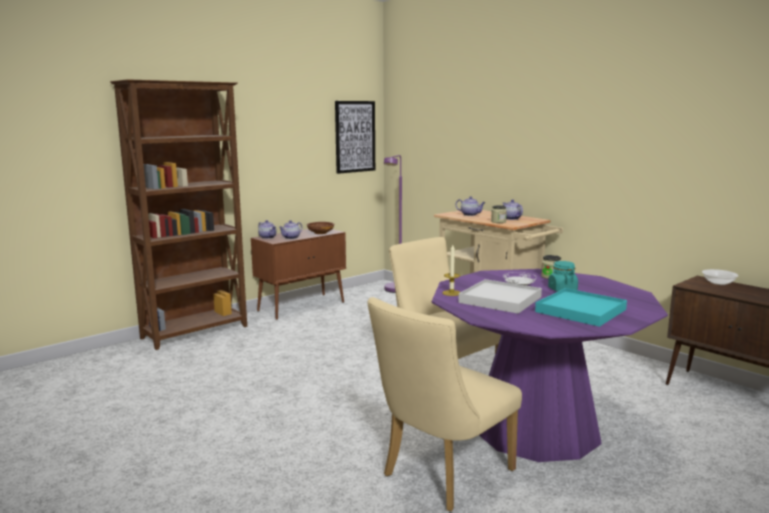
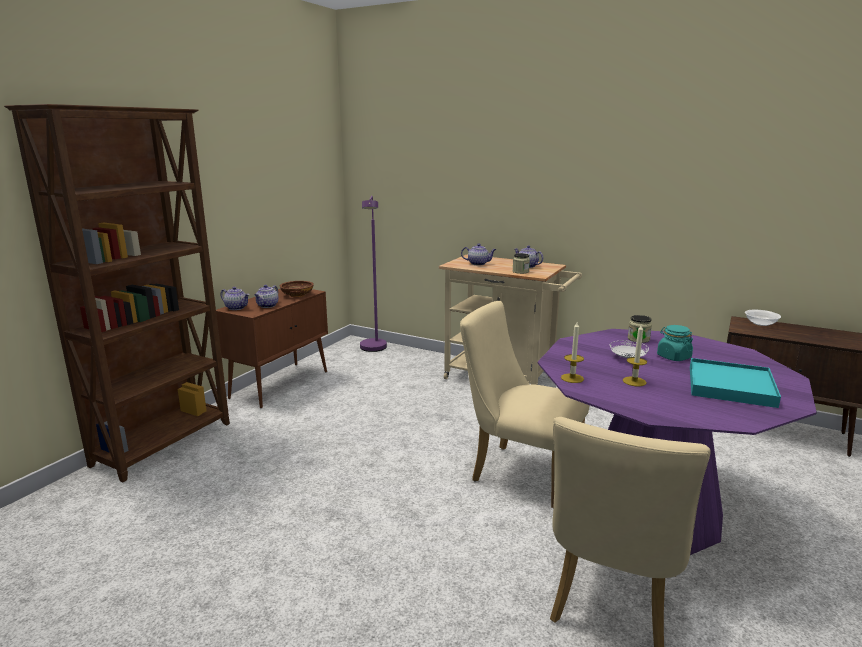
camera: 20 degrees left, 5 degrees up
picture [335,101,375,174] -> none
white tray [458,279,542,314] -> candle [623,323,647,386]

